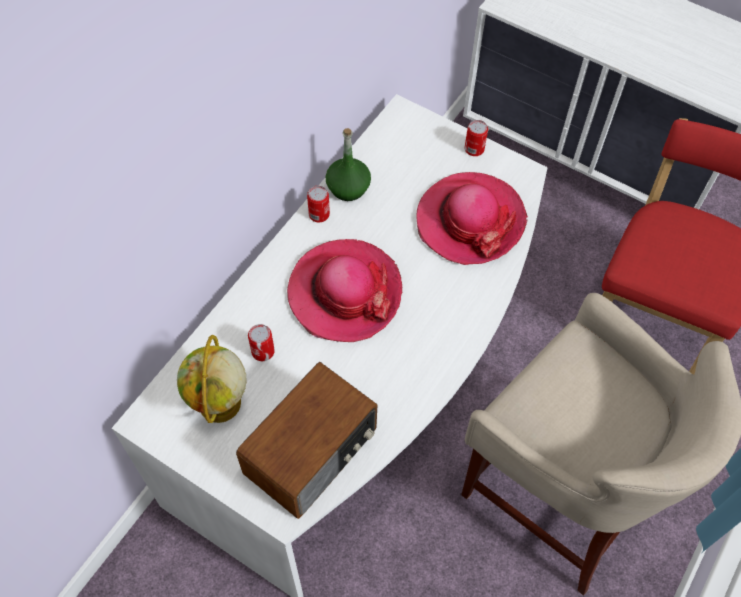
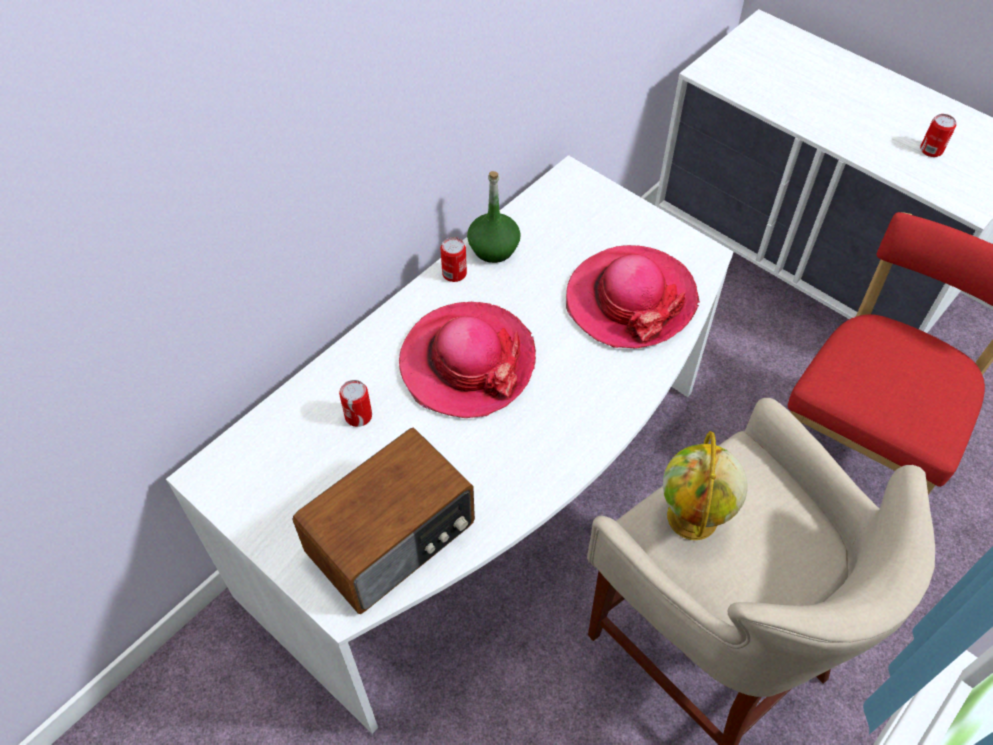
camera: 10 degrees right, 5 degrees down
globe [177,335,247,423] -> globe moved to [663,431,747,540]
can [465,120,488,156] -> can moved to [920,114,956,157]

